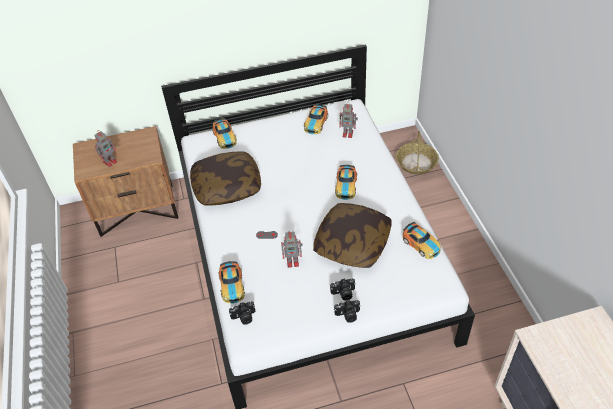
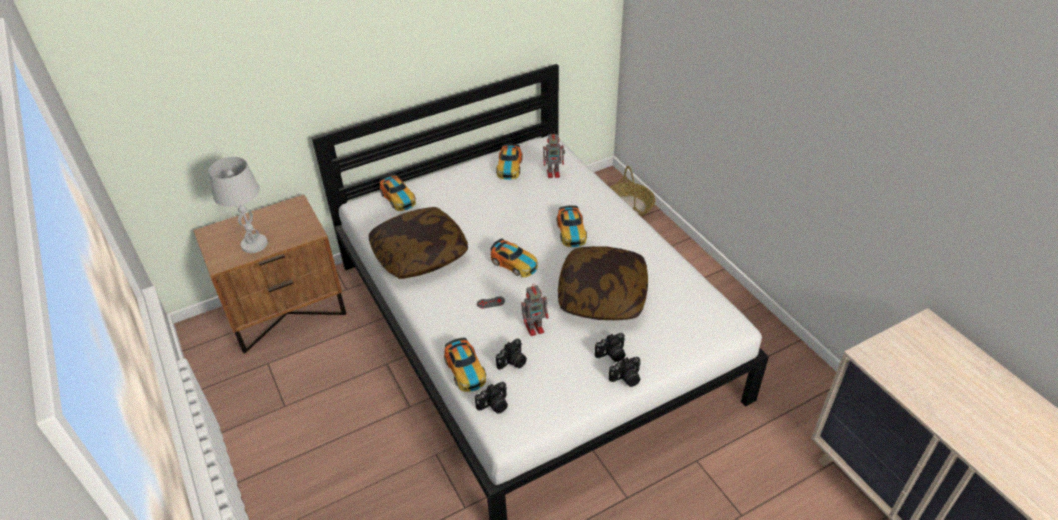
camera: 15 degrees left, 5 degrees down
toy robot [94,131,117,167] -> white table lamp [209,157,268,253]
toy car [403,222,441,259] -> toy car moved to [491,238,538,277]
none -> camera [496,339,527,370]

